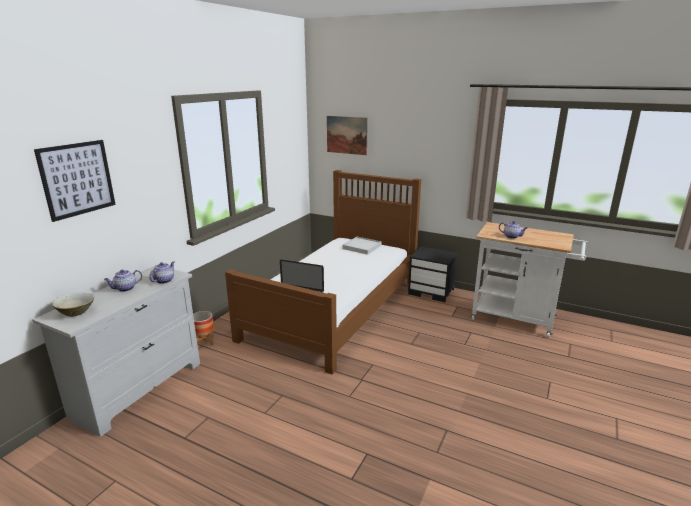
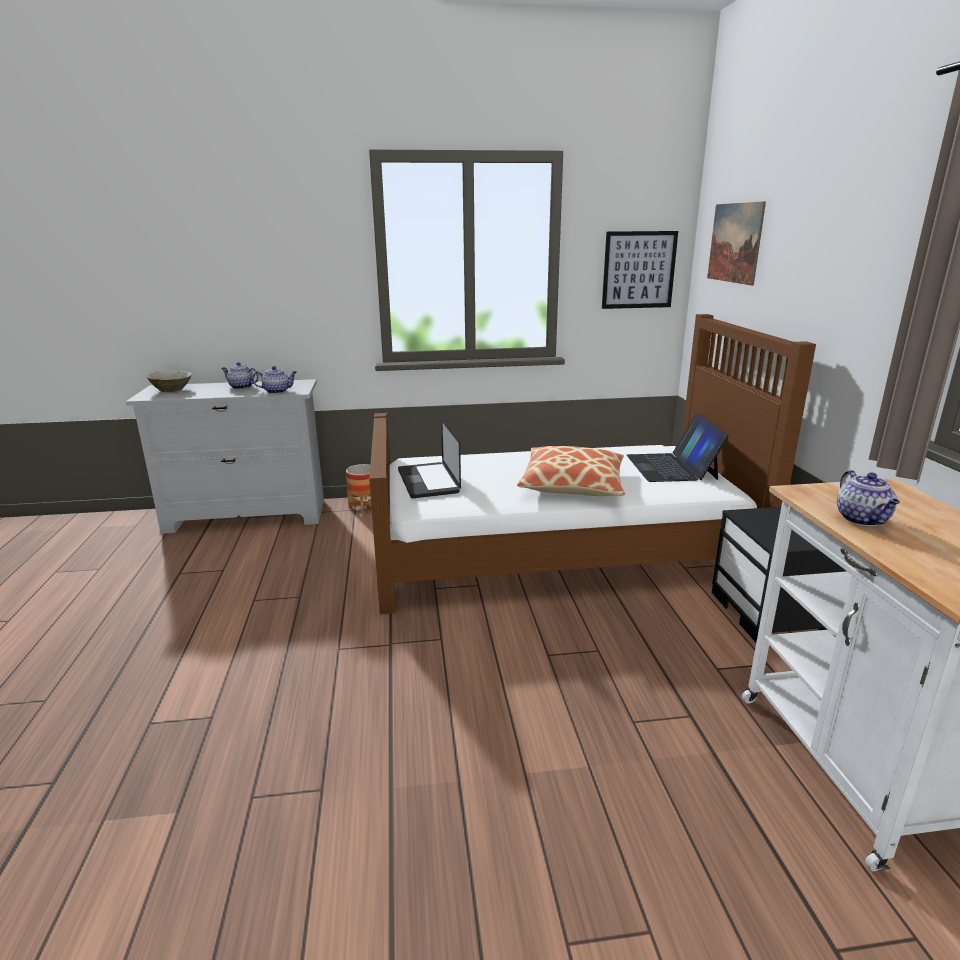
camera: 55 degrees right, 0 degrees up
picture [34,140,116,222] -> picture moved to [602,231,678,309]
white tray [342,237,381,255] -> laptop [627,413,729,482]
none -> pillow [517,446,625,496]

